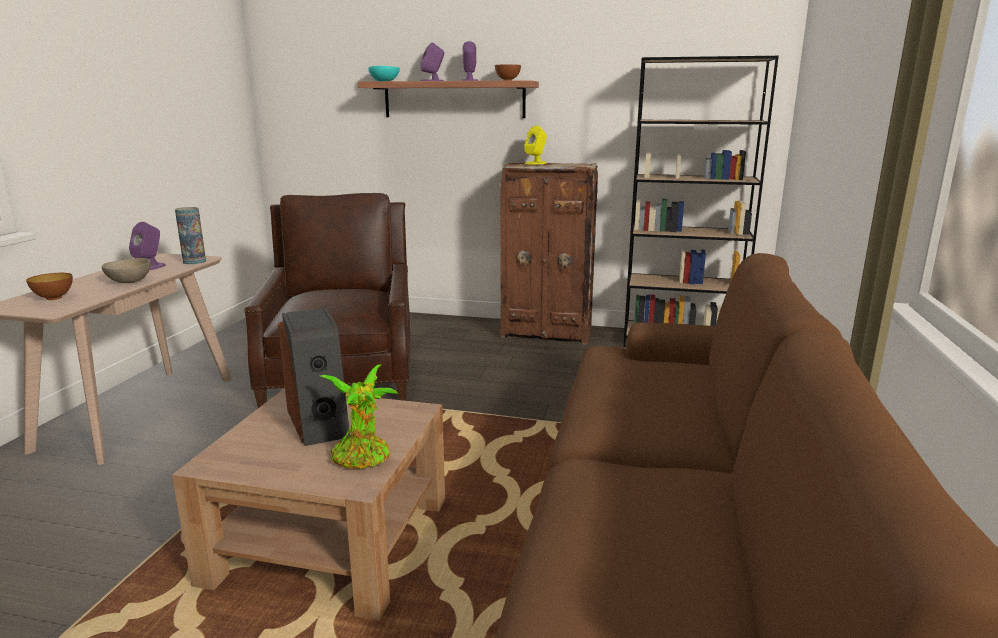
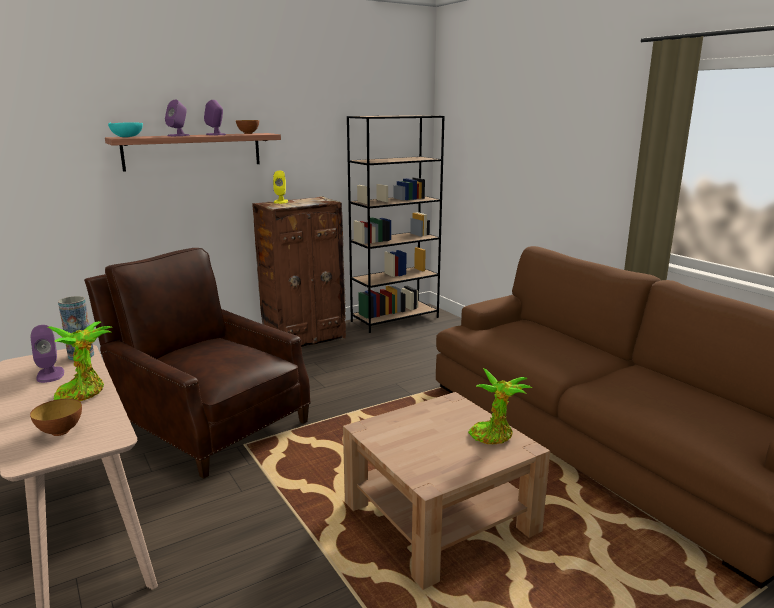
camera: 45 degrees left, 0 degrees up
beige bowl [102,258,151,283] -> potted plant [48,321,112,401]
speaker [278,308,350,446] -> none

